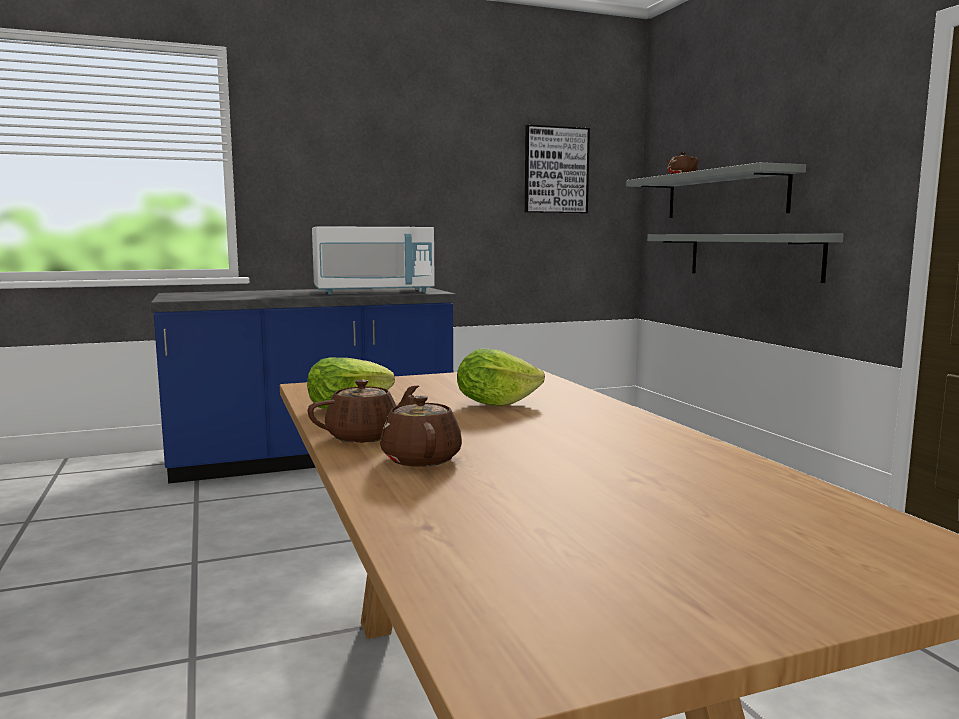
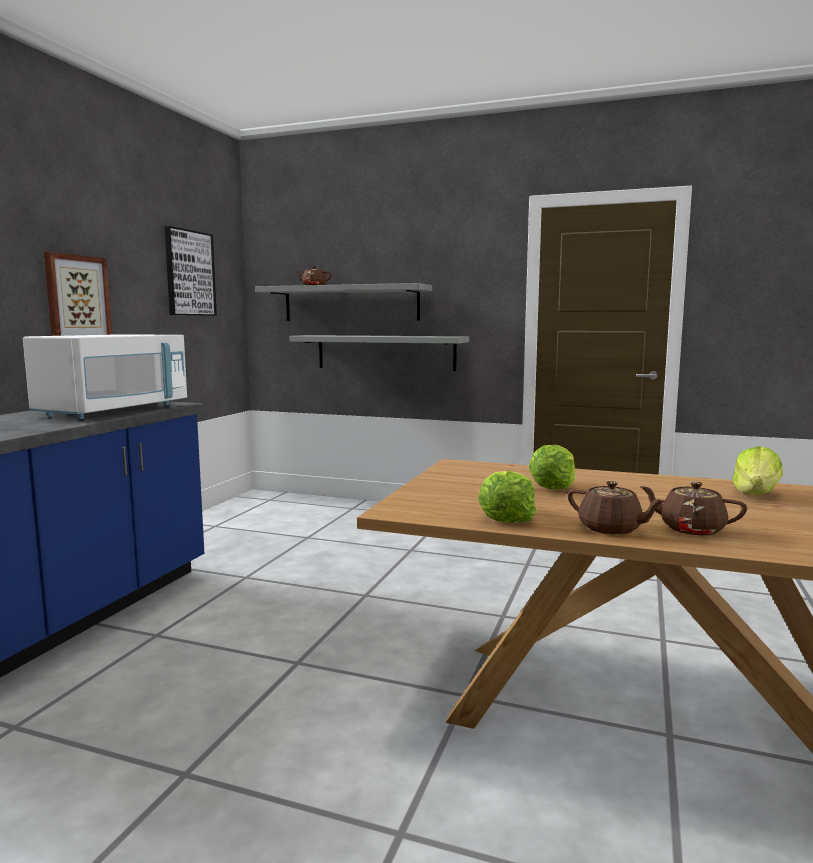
camera: 50 degrees left, 0 degrees up
brown teapot [307,380,419,443] -> brown teapot turned 120 degrees clockwise [567,481,665,535]
none -> picture [44,252,112,336]
none -> lettuce [733,446,783,495]

